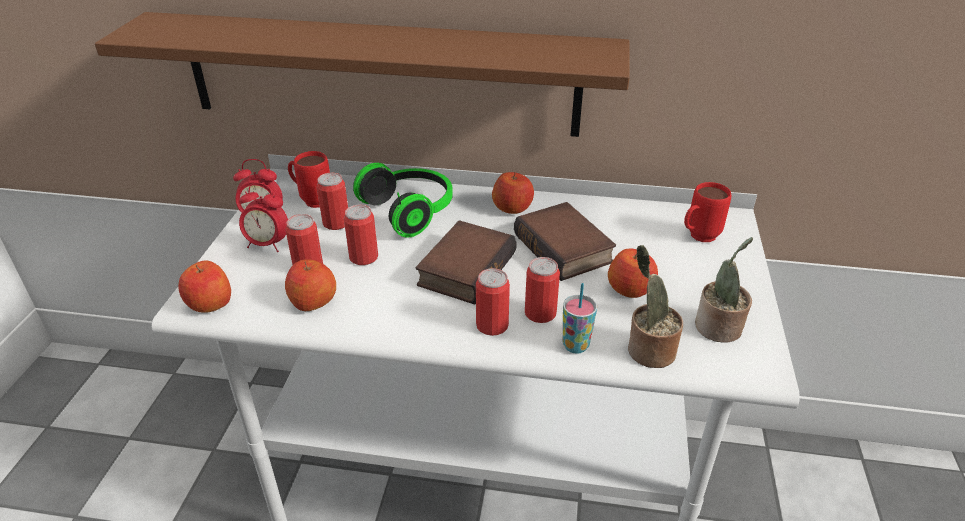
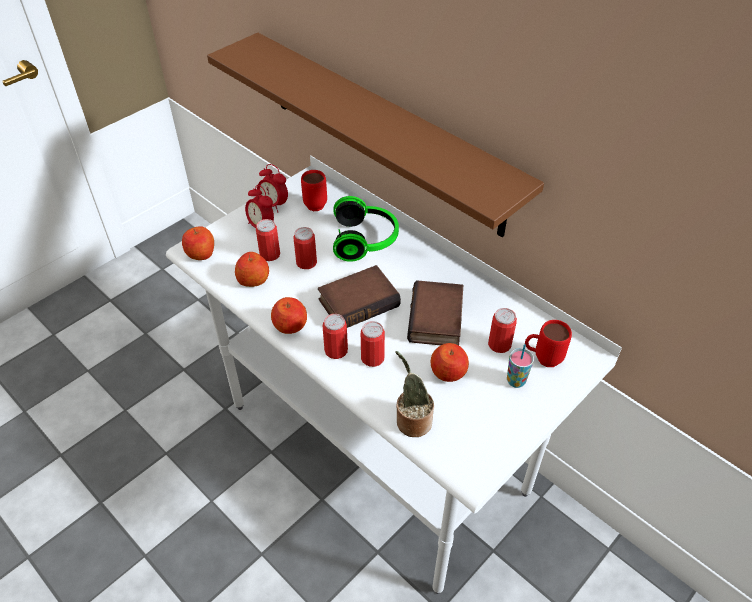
camera: 35 degrees right, 10 degrees up
can [317,173,348,230] -> can moved to [488,308,517,353]
apple [492,172,534,214] -> apple moved to [271,297,307,334]
cup [563,283,597,354] -> cup moved to [507,344,534,388]
potted plant [695,237,753,342] -> none

